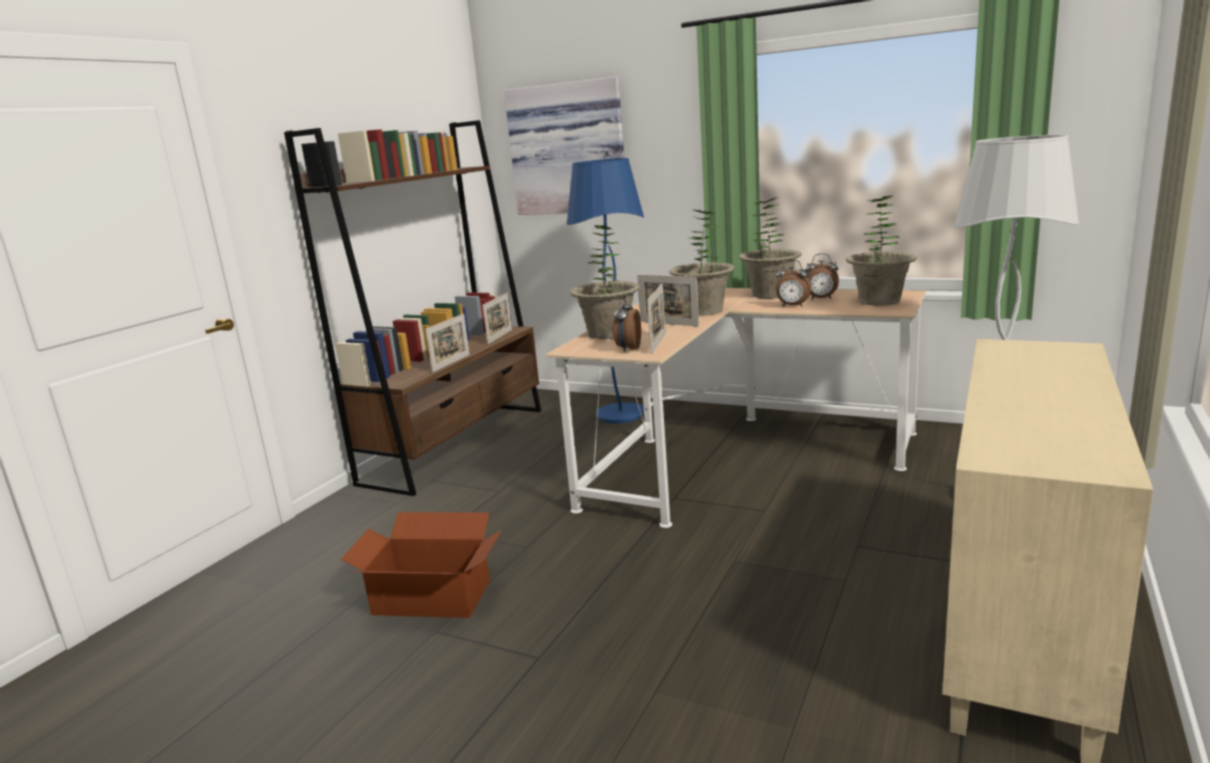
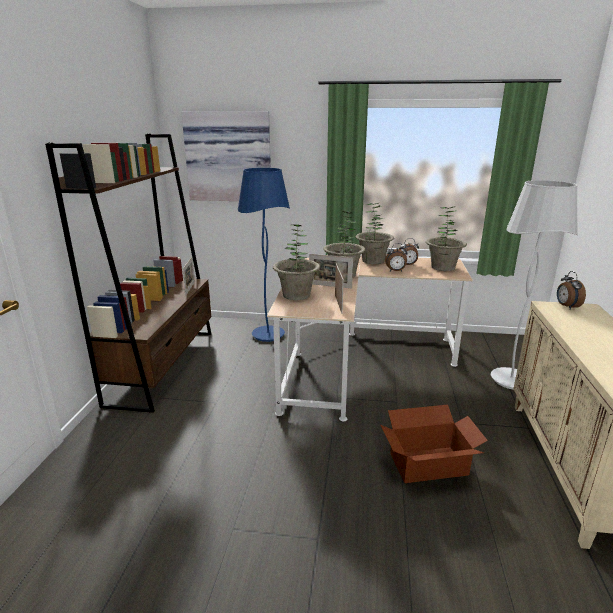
camera: 20 degrees left, 5 degrees up
cardboard box [341,512,502,618] -> cardboard box moved to [381,405,488,483]
picture frame [426,314,470,372] -> none
alarm clock [613,295,641,352] -> alarm clock moved to [557,271,586,310]

